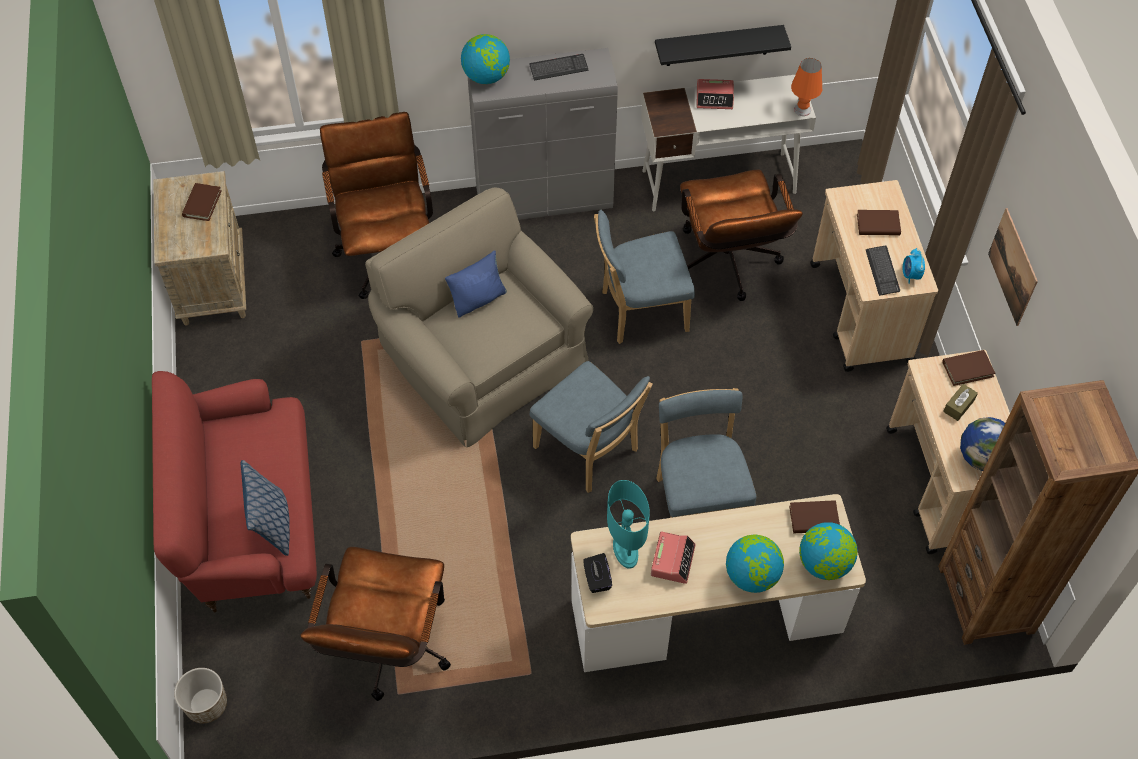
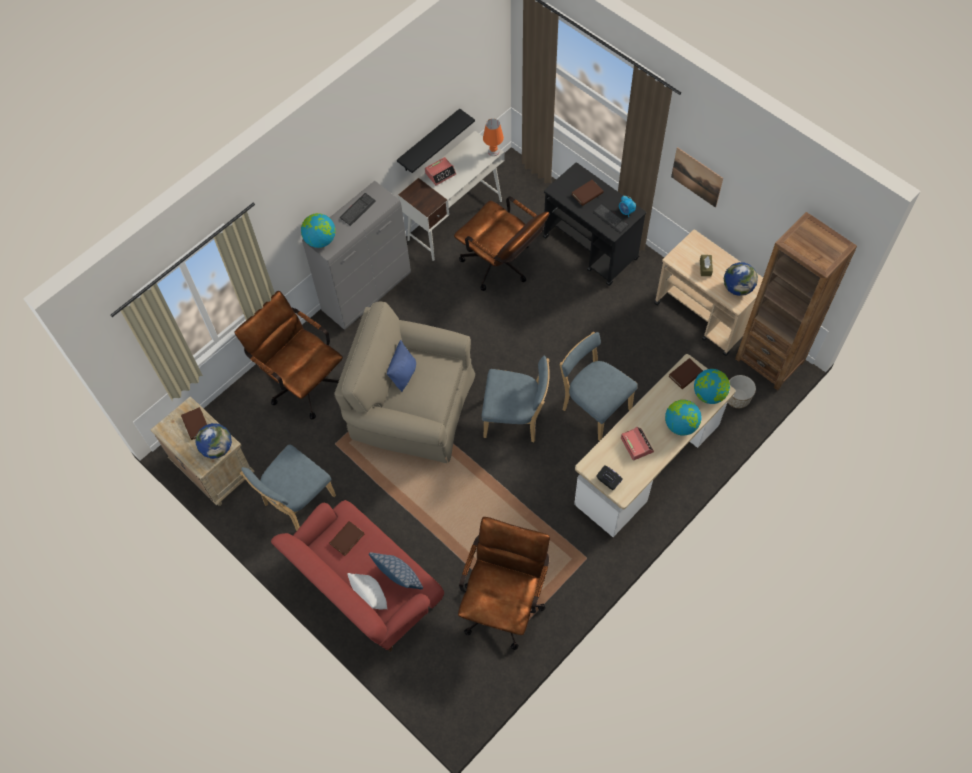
camera: 35 degrees left, 5 degrees up
planter [174,668,227,723] -> planter moved to [727,375,756,408]
brown office chair [300,547,451,701] -> brown office chair turned 135 degrees counterclockwise [458,517,550,650]
blue chair [594,210,695,344] -> blue chair moved to [240,444,336,531]
turquoise table lamp [607,480,650,569] -> none
beige cart [810,180,938,372] -> black cart [543,162,646,286]
brown book [942,350,996,386] -> brown book moved to [329,521,364,556]
none -> globe [195,423,232,459]
none -> white pillow [347,573,387,609]

